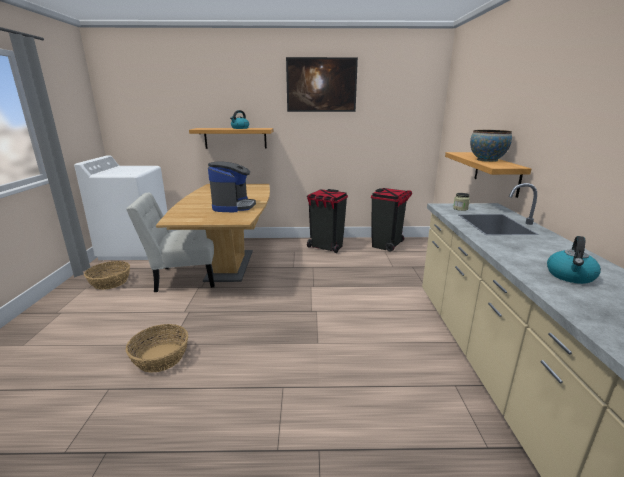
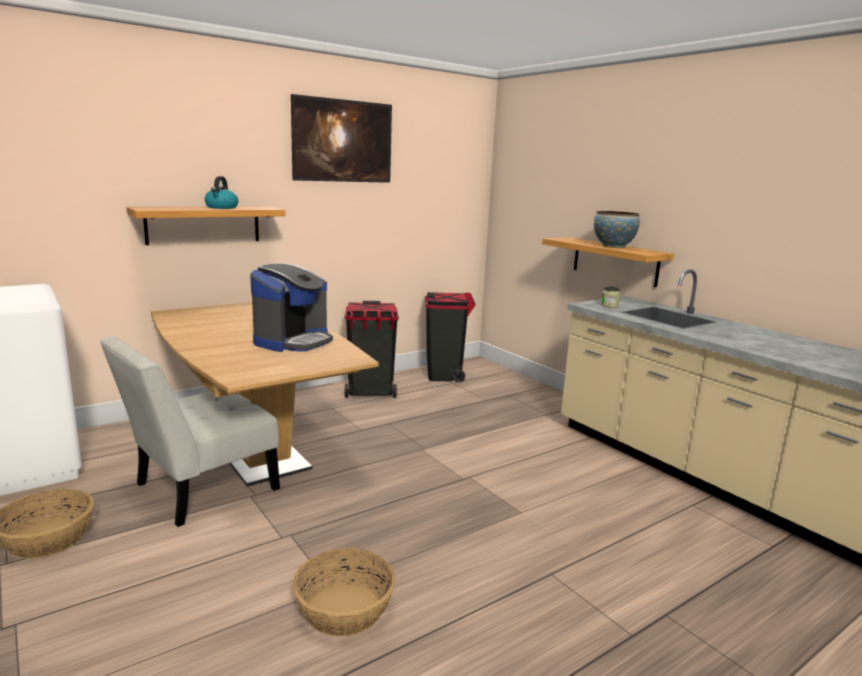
camera: 35 degrees left, 5 degrees down
coffee machine [208,161,256,212] -> coffee machine turned 60 degrees clockwise [250,263,333,352]
kettle [547,236,601,284] -> none

